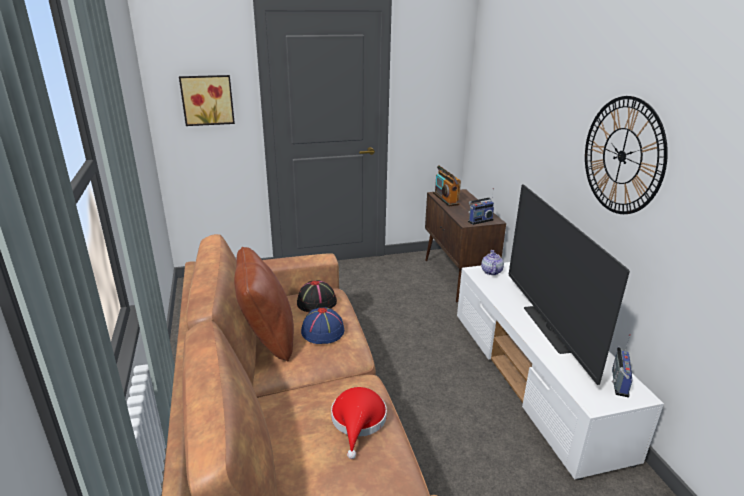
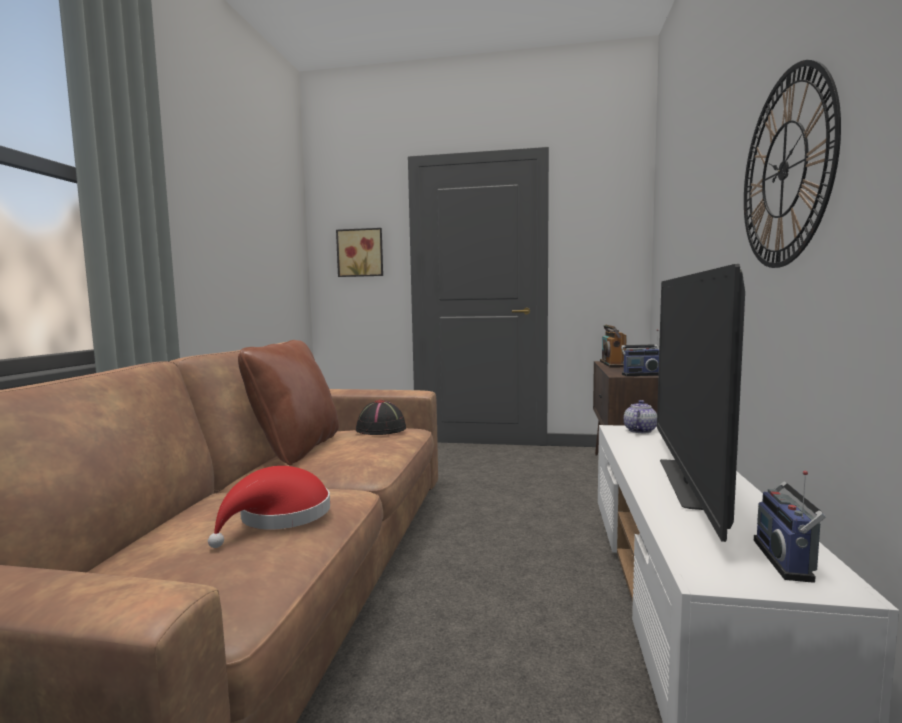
camera: 25 degrees right, 20 degrees down
blue hat [301,307,344,344] -> none
radio [612,334,632,398] -> radio turned 150 degrees clockwise [754,471,826,583]

